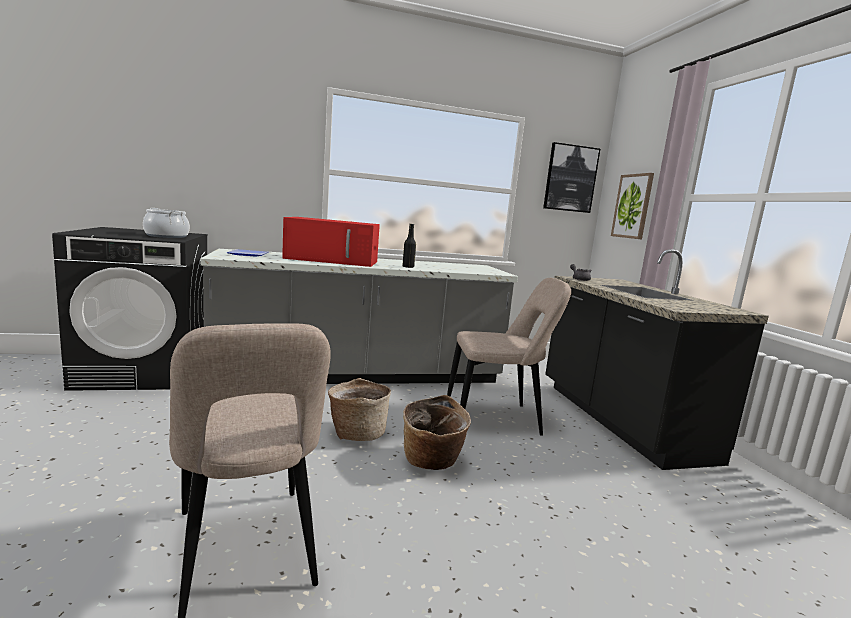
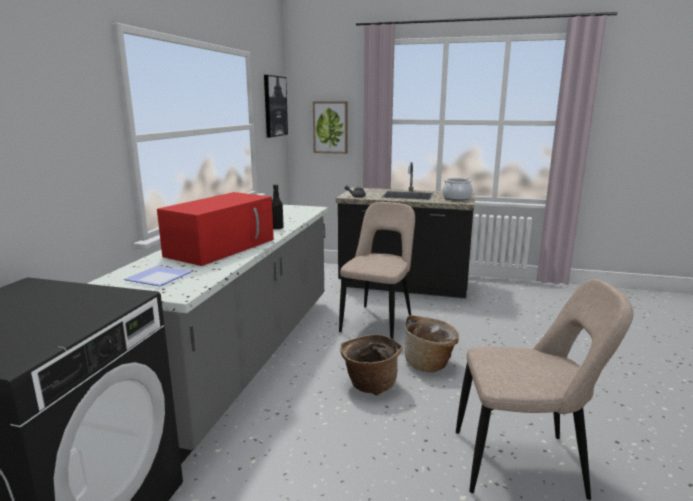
camera: 60 degrees left, 5 degrees up
cooking pot [143,208,190,238] -> cooking pot moved to [442,178,473,201]

